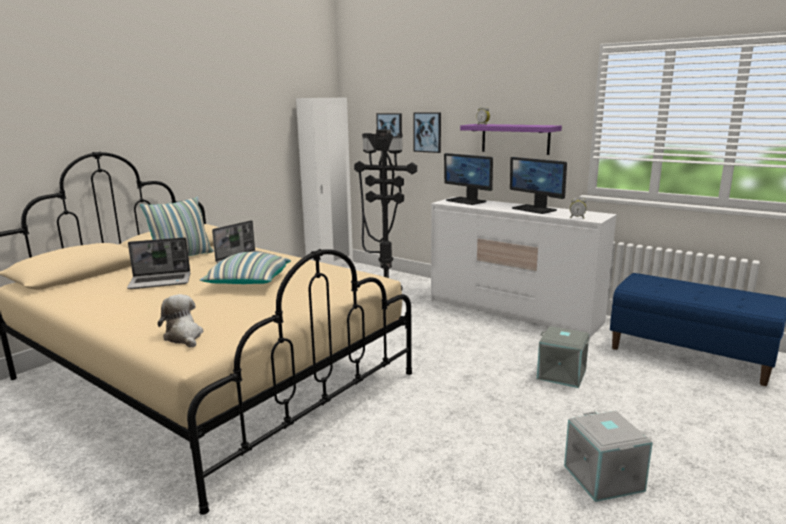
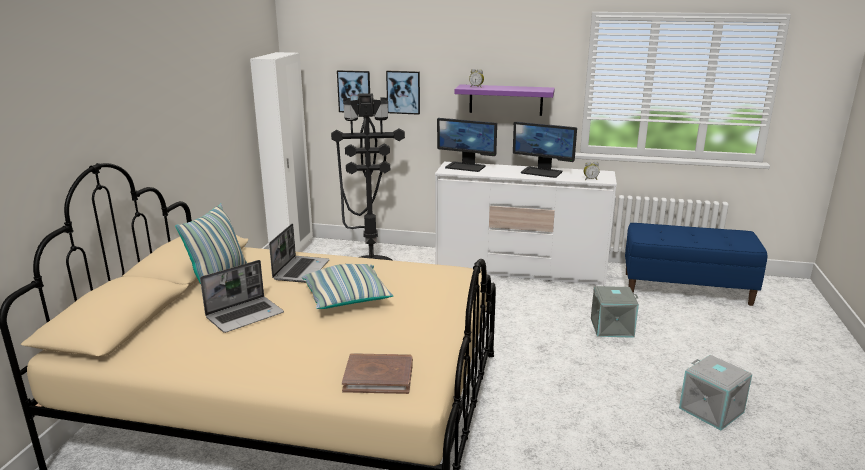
camera: 25 degrees left, 5 degrees up
plush toy [158,294,203,348] -> brown book [342,353,413,394]

